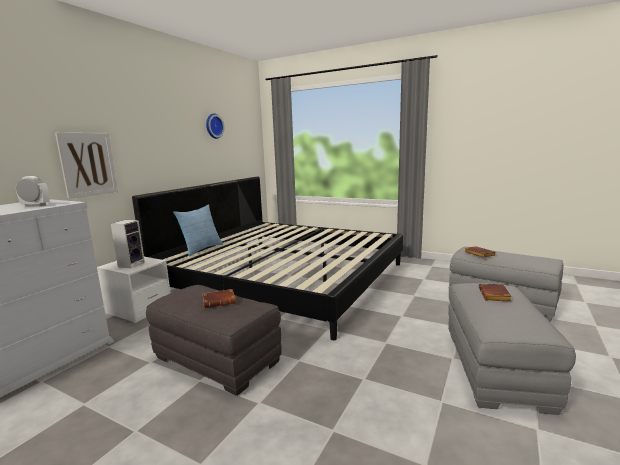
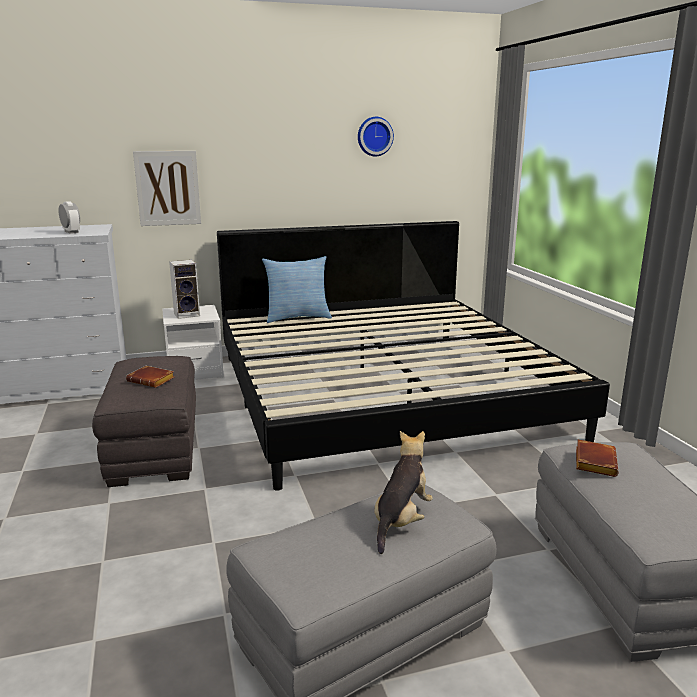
camera: 45 degrees right, 5 degrees up
brown book [479,284,512,301] -> plush toy [374,431,433,554]

